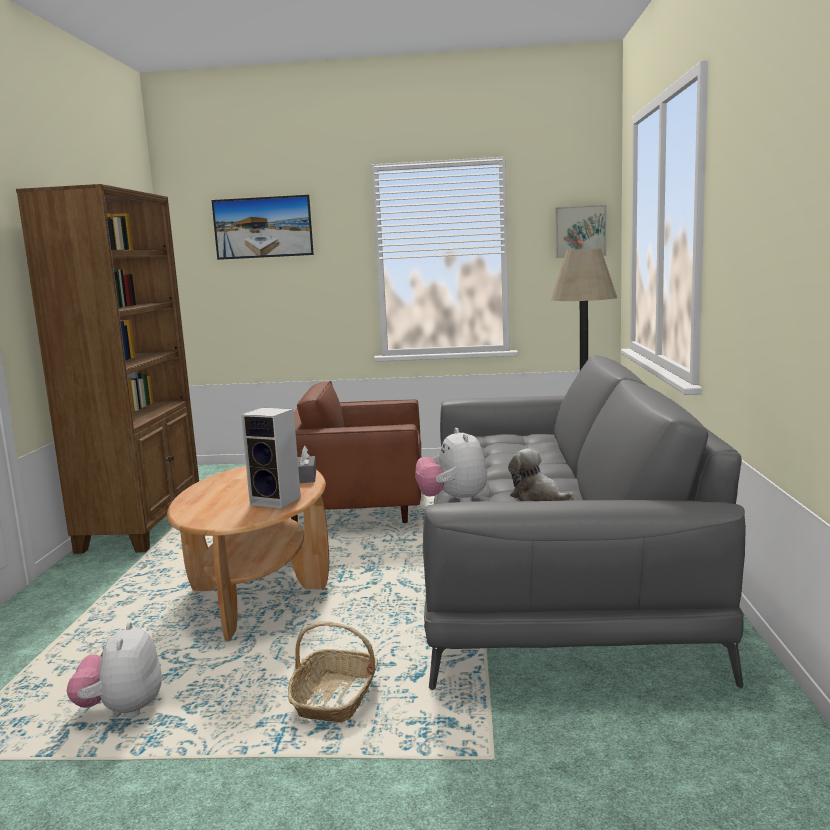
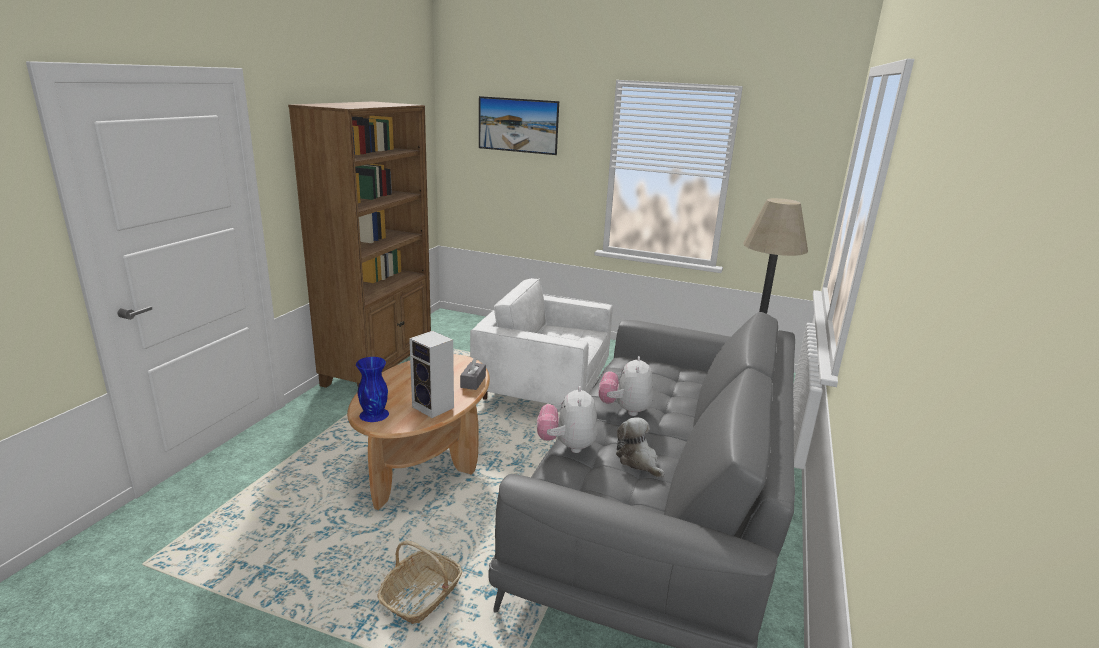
camera: 15 degrees right, 10 degrees up
plush toy [67,622,162,717] -> plush toy moved to [599,356,653,416]
brown armchair [291,381,421,523] -> white armchair [470,278,613,405]
picture [555,205,607,258] -> none
none -> blue vase [356,357,389,422]

